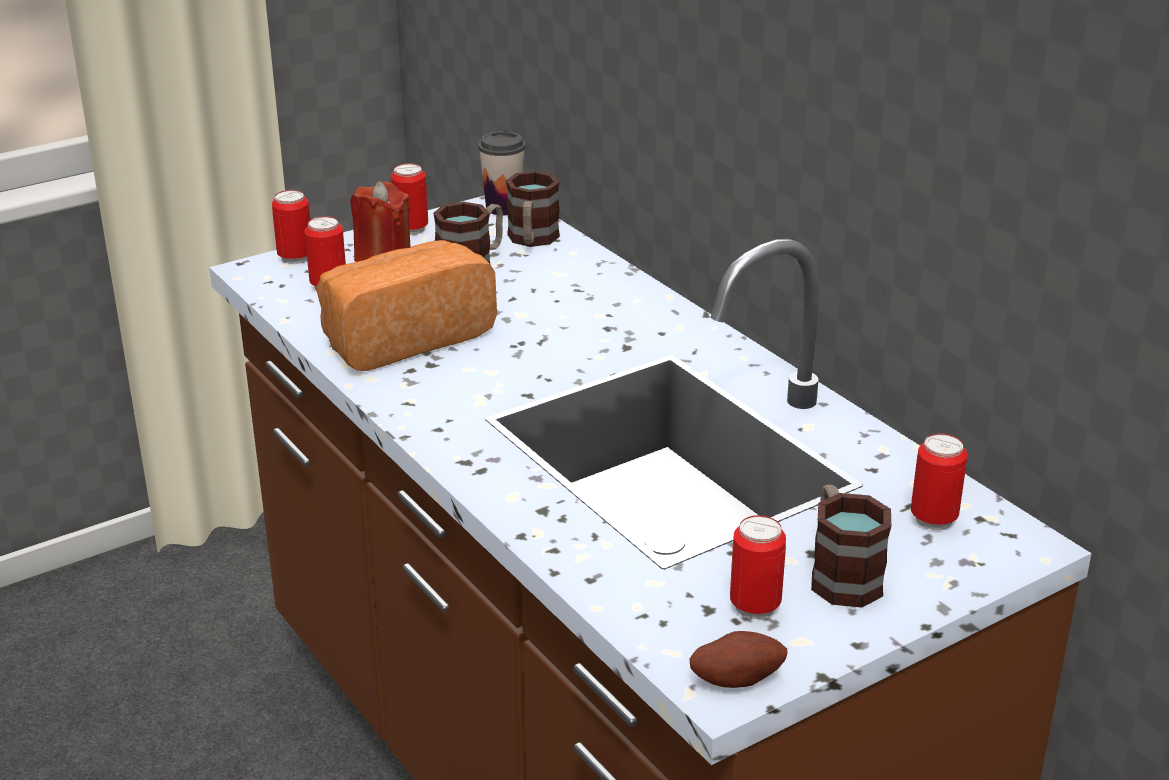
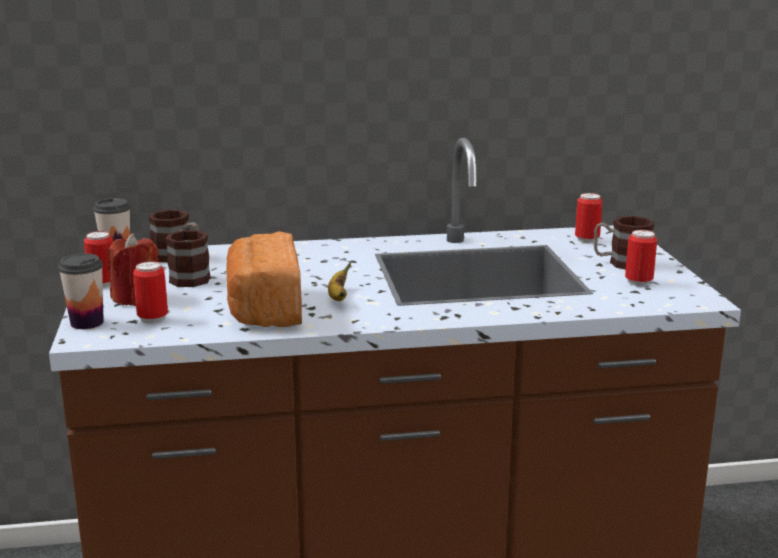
camera: 65 degrees left, 10 degrees down
can [272,190,310,264] -> cup [58,253,104,329]
potato [689,631,788,688] -> none
none -> banana [328,262,351,301]

